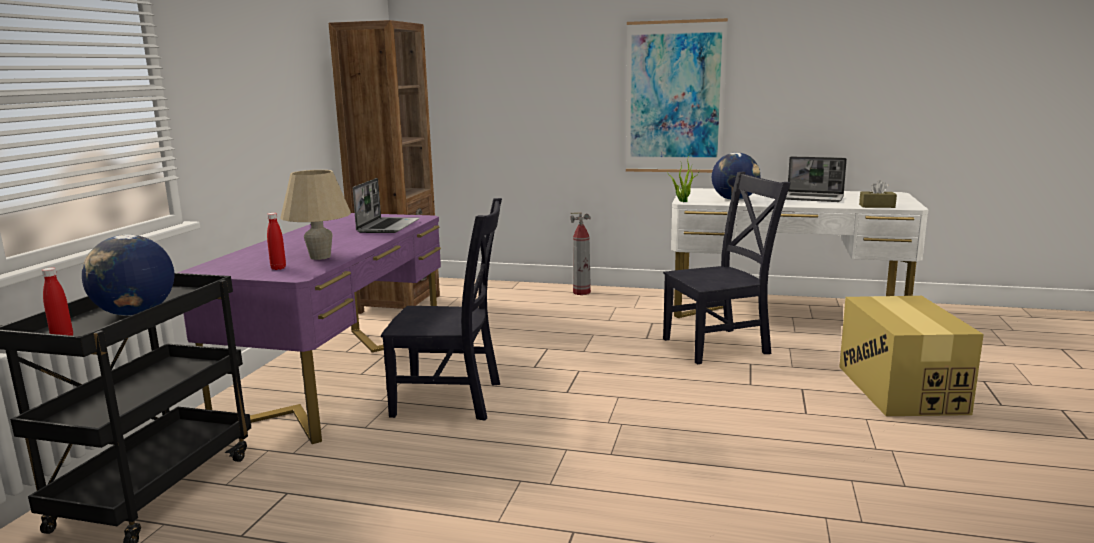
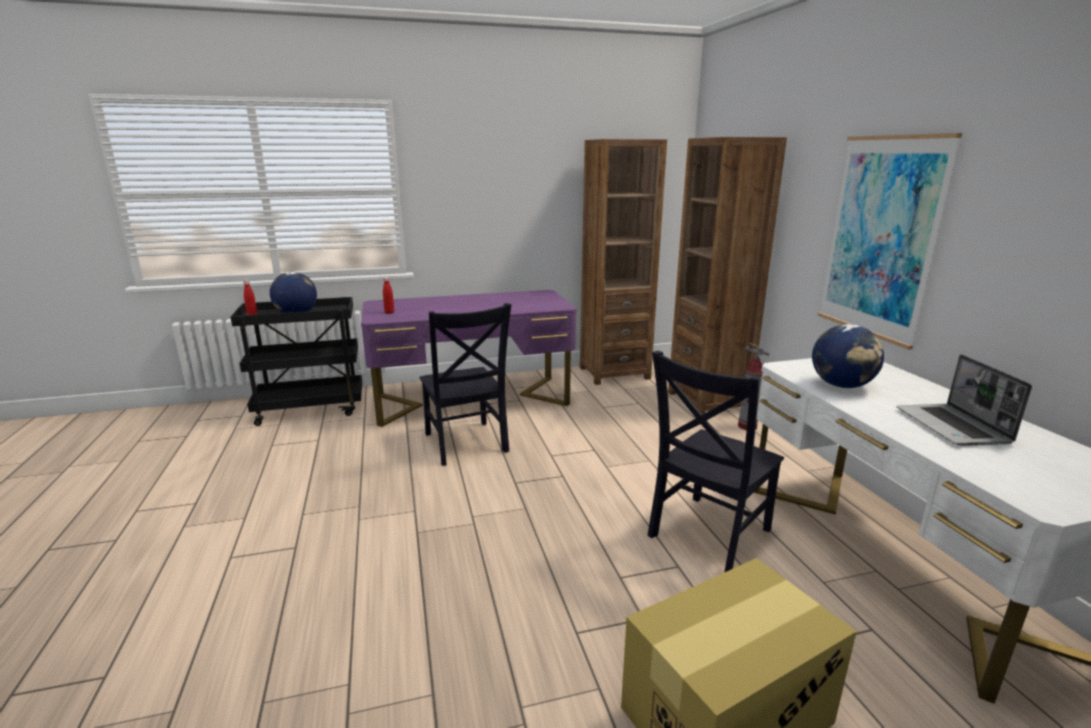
camera: 60 degrees right, 5 degrees up
beige table lamp [280,170,351,260] -> none
laptop [353,178,420,233] -> none
black chair [663,172,791,364] -> black chair turned 90 degrees clockwise [648,351,784,572]
potted plant [667,152,700,202] -> none
brown tissue box [859,180,897,208] -> none
none -> brown bookcase [668,137,787,414]

